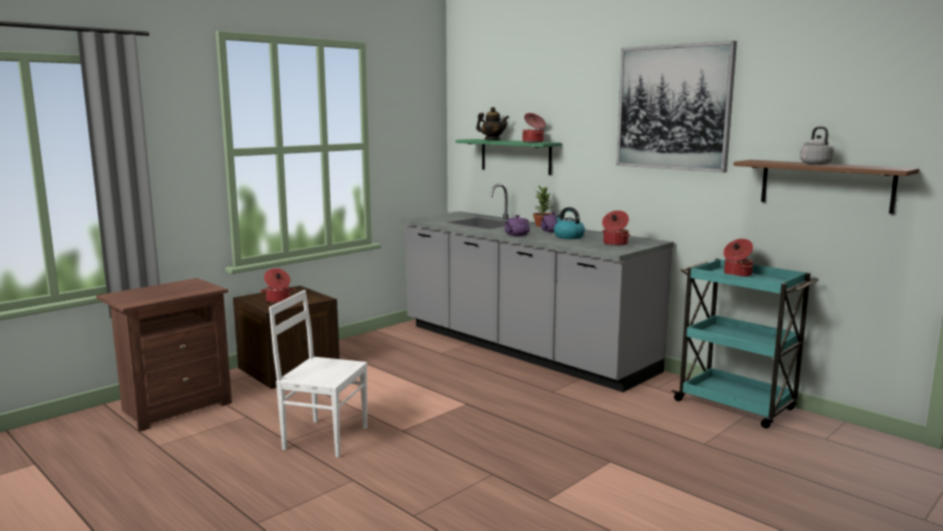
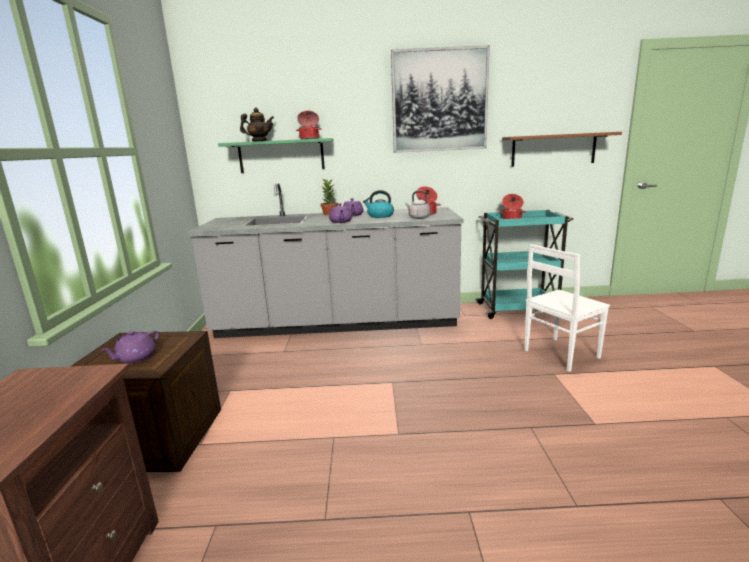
camera: 45 degrees left, 5 degrees up
cooking pot [260,268,295,303] -> purple teapot [101,330,159,363]
white chair [269,290,368,458] -> white chair moved to [524,244,610,372]
grey kettle [800,126,834,165] -> grey kettle moved to [405,191,430,219]

